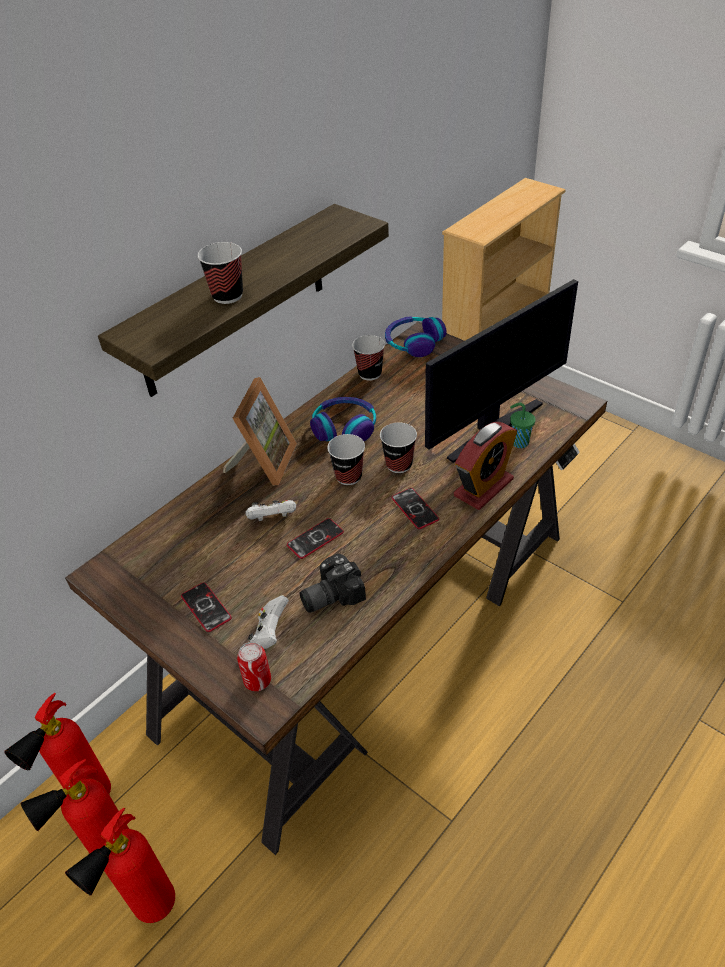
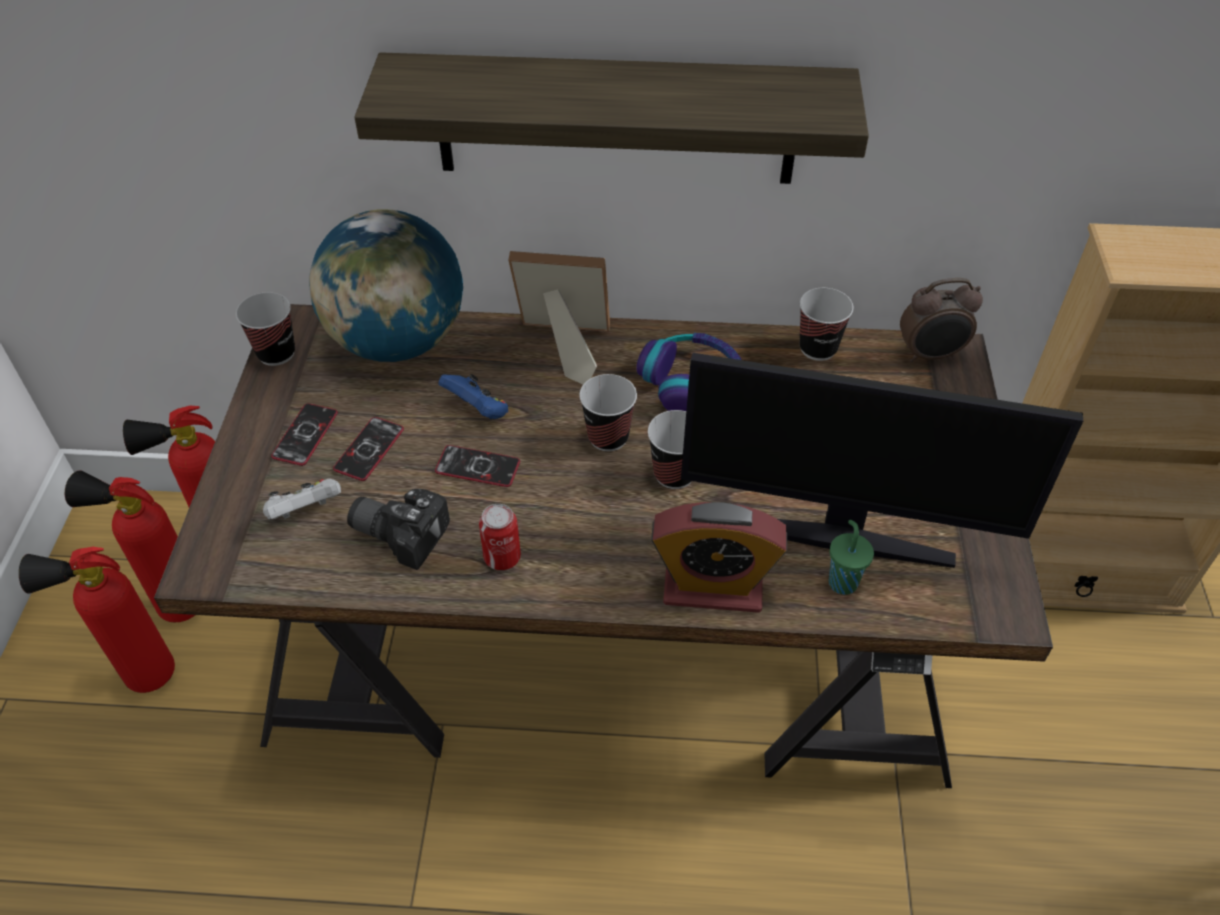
camera: 50 degrees right, 5 degrees up
cup [198,242,243,304] -> cup moved to [236,292,295,366]
picture frame [223,377,297,486] -> picture frame turned 150 degrees counterclockwise [509,251,610,384]
can [237,642,271,691] -> can moved to [479,504,521,570]
white game controller [245,500,296,521] -> blue game controller [438,374,508,419]
headphones [385,316,447,357] -> alarm clock [900,278,983,363]
phone [391,488,439,529] -> phone moved to [333,417,404,481]
none -> globe [309,209,463,362]

